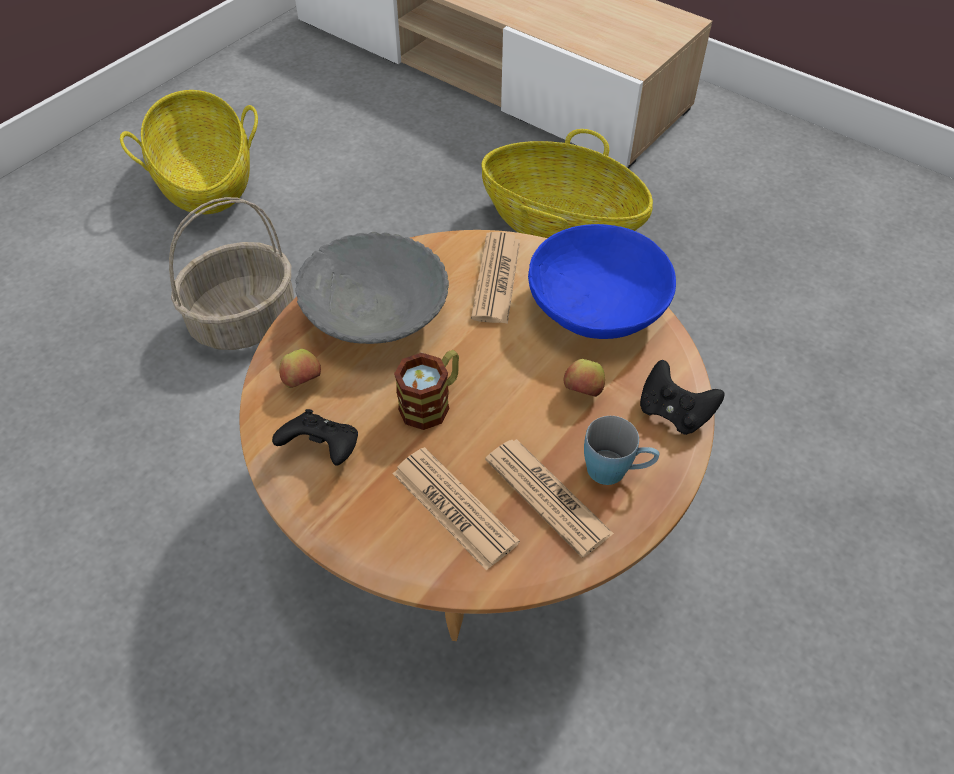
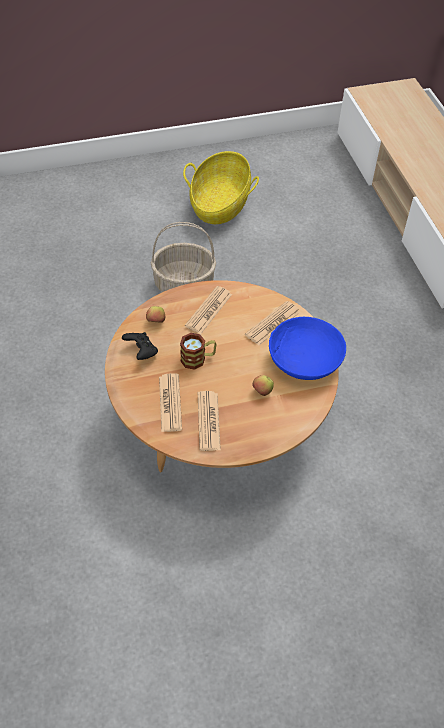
camera: 35 degrees right, 0 degrees up
grey bowl [296,232,449,344] -> newspaper [185,286,232,334]
basket [481,129,653,238] -> none
blue mug [584,416,659,485] -> none
black game controller [640,360,725,435] -> none

